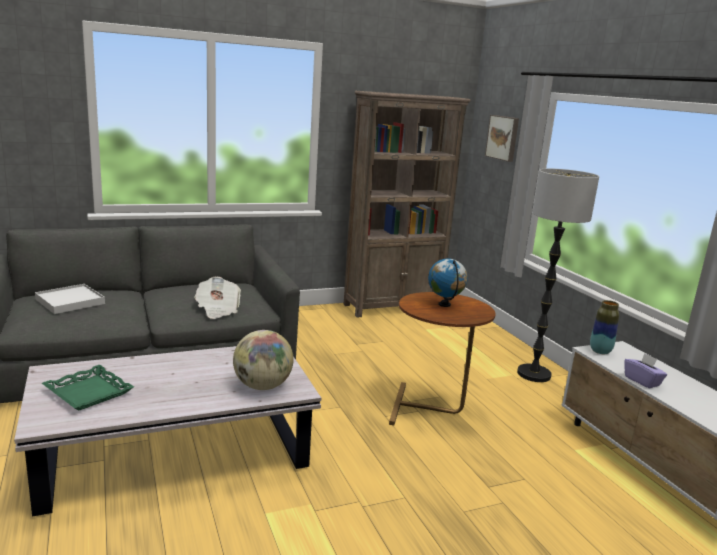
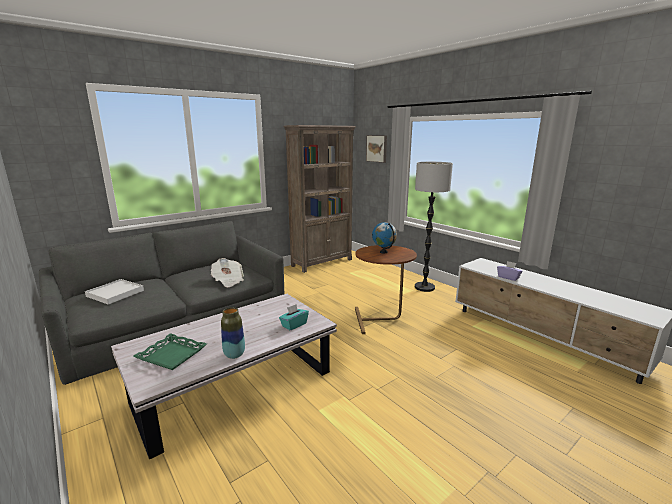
camera: 15 degrees left, 0 degrees up
globe [233,330,294,390] -> turquoise tissue box [279,304,309,330]
vase [590,300,619,354] -> vase moved to [221,307,245,359]

